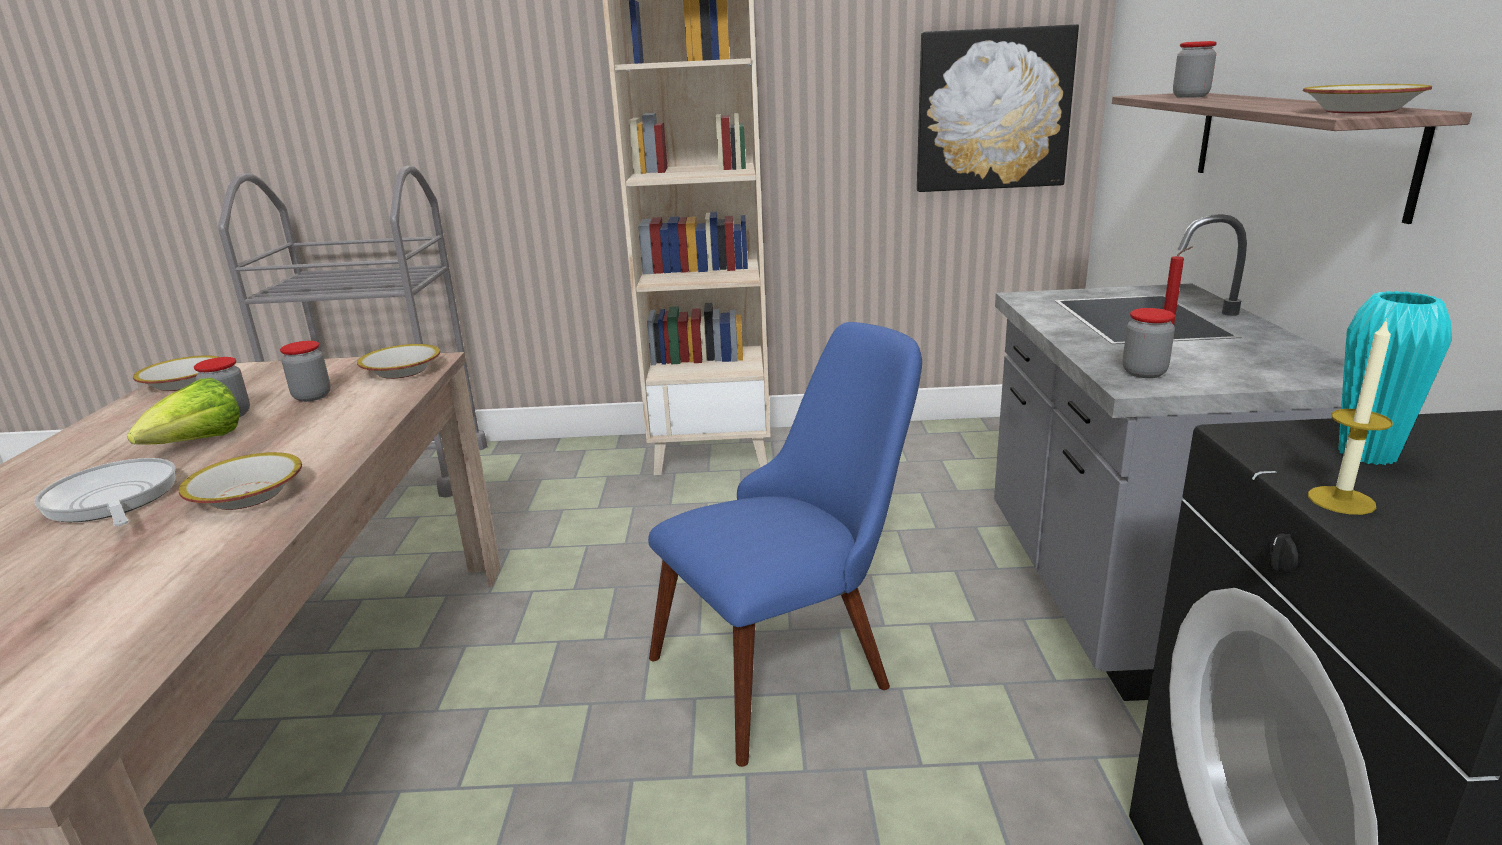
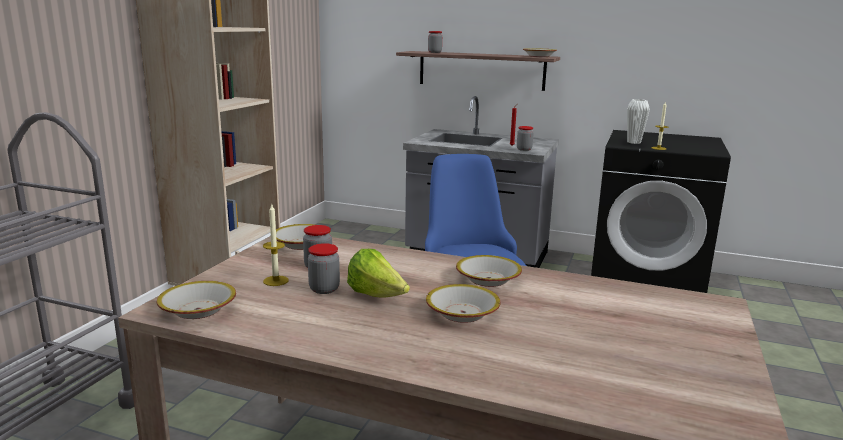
camera: 70 degrees left, 5 degrees down
frying pan [34,458,176,526] -> bowl [426,284,501,323]
picture [917,24,1079,192] -> none
turquoise vase [1338,291,1452,465] -> white vase [627,99,650,144]
none -> candle [263,203,289,286]

